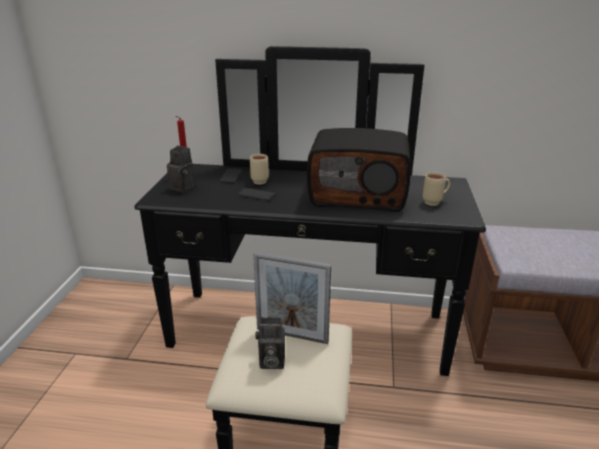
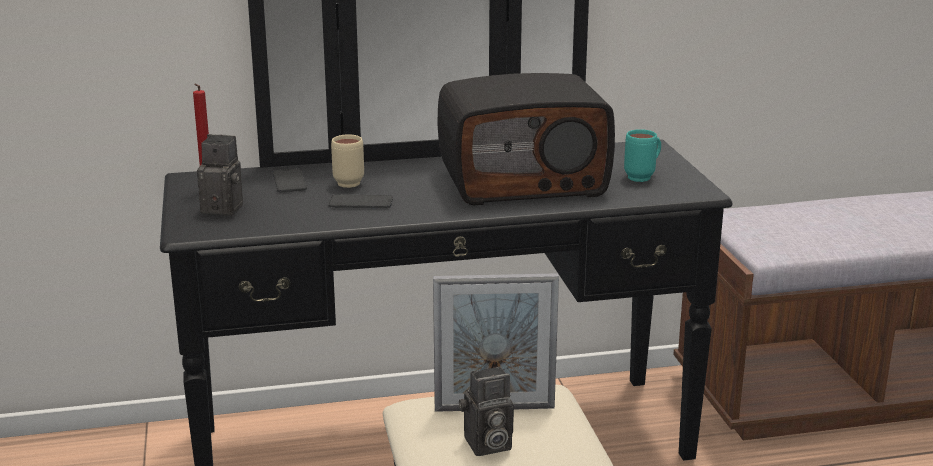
camera: 20 degrees left, 5 degrees down
beige mug [423,172,450,206] -> turquoise mug [624,129,661,182]

